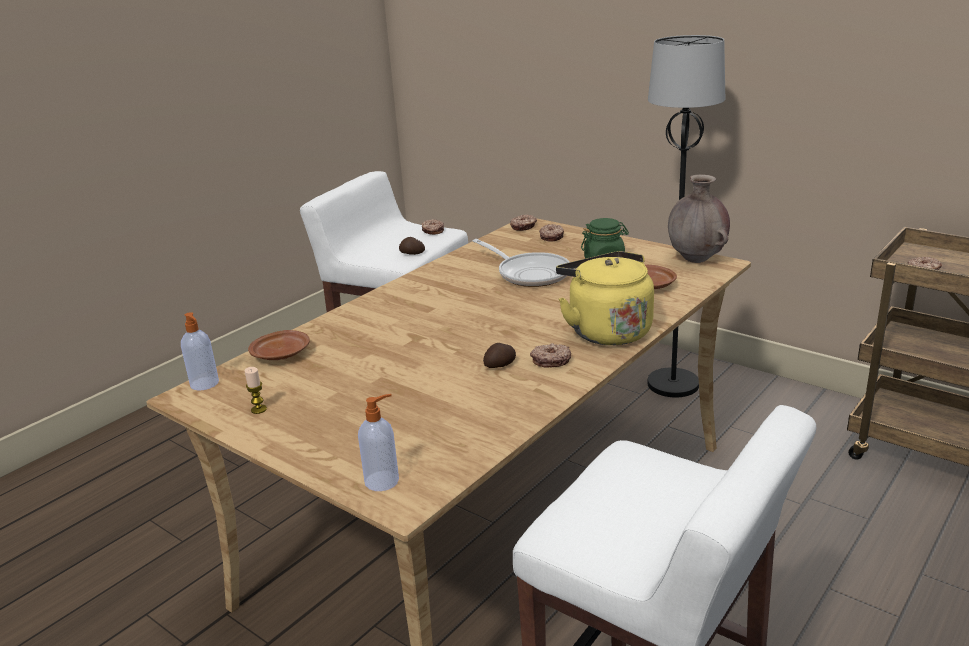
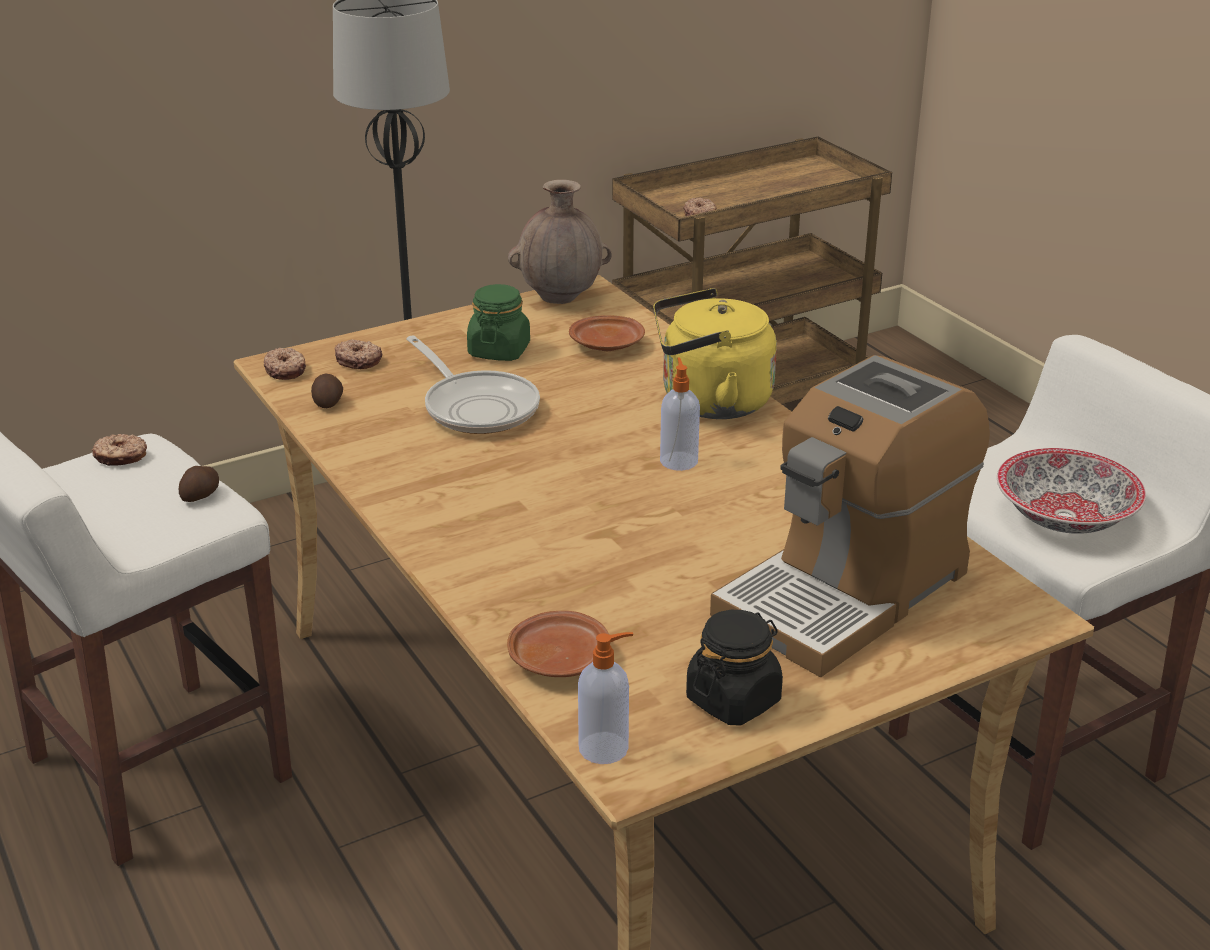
camera: 70 degrees left, 5 degrees up
candle [245,367,267,414] -> black jar [686,610,783,726]
soap dispenser [358,394,399,491] -> soap dispenser moved to [660,357,700,471]
frying pan [473,239,570,287] -> frying pan turned 75 degrees clockwise [406,335,540,434]
potato [483,343,516,368] -> potato moved to [311,374,343,408]
donut [530,343,571,368] -> none
none -> coffee machine [710,355,990,677]
none -> bowl [997,448,1146,534]

